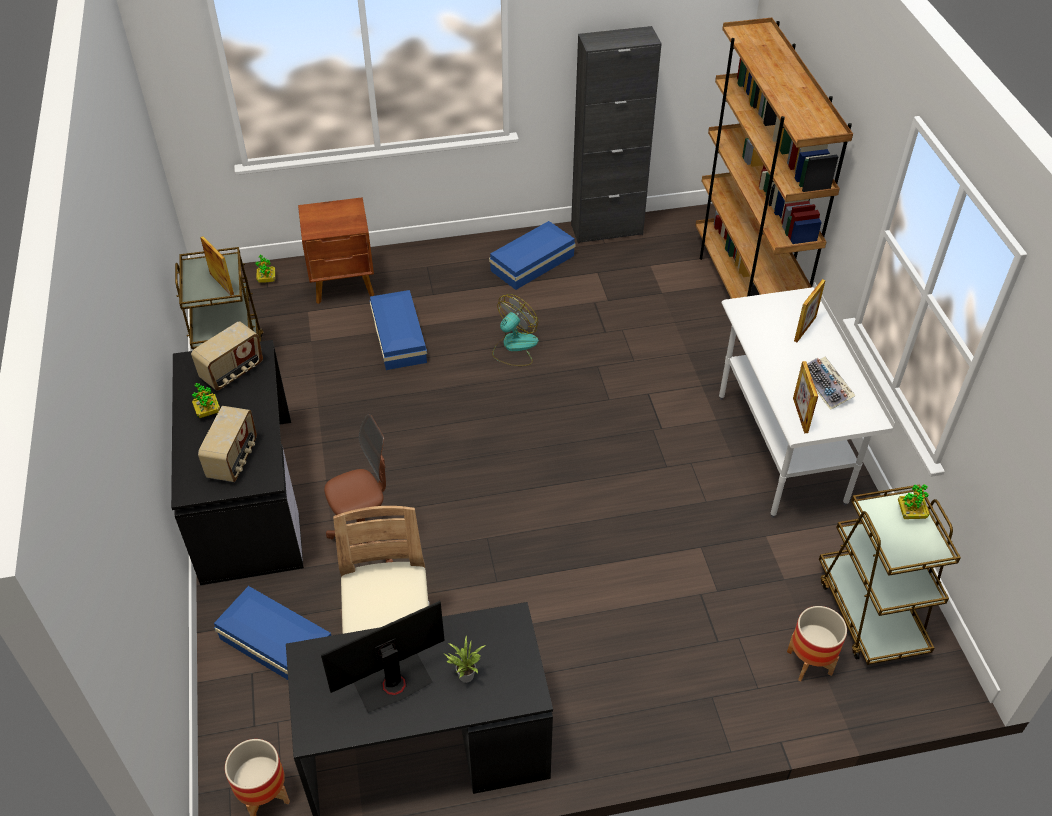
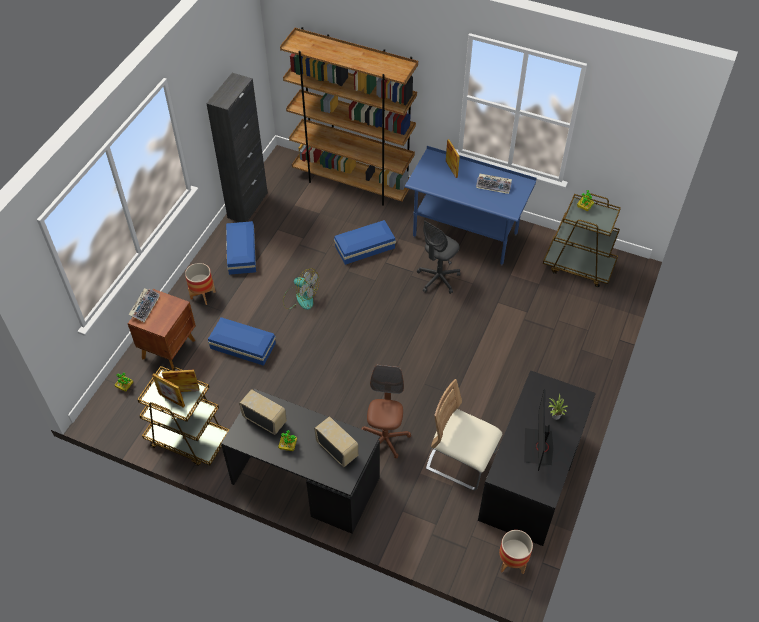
camera: 55 degrees left, 5 degrees up
radio [191,322,263,391] -> radio turned 45 degrees counterclockwise [239,390,287,435]
blue storage box [214,586,331,680] -> blue storage box moved to [334,220,396,265]
fan [492,294,538,366] -> fan turned 135 degrees clockwise [283,268,319,310]
white desk [719,283,895,518] -> blue desk [405,146,537,266]
planter [787,606,847,682] -> planter moved to [185,263,216,305]
picture frame [793,361,818,433] -> picture frame moved to [152,374,185,408]
none -> keyboard [128,288,160,322]
none -> grey office chair [417,220,460,294]

